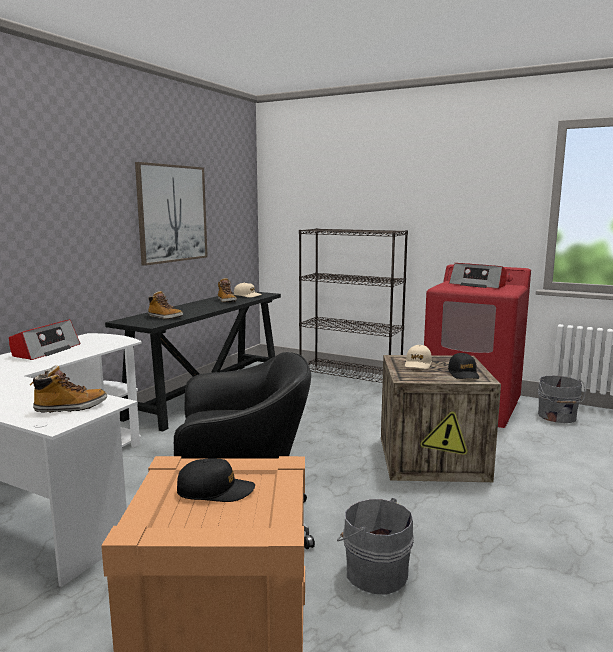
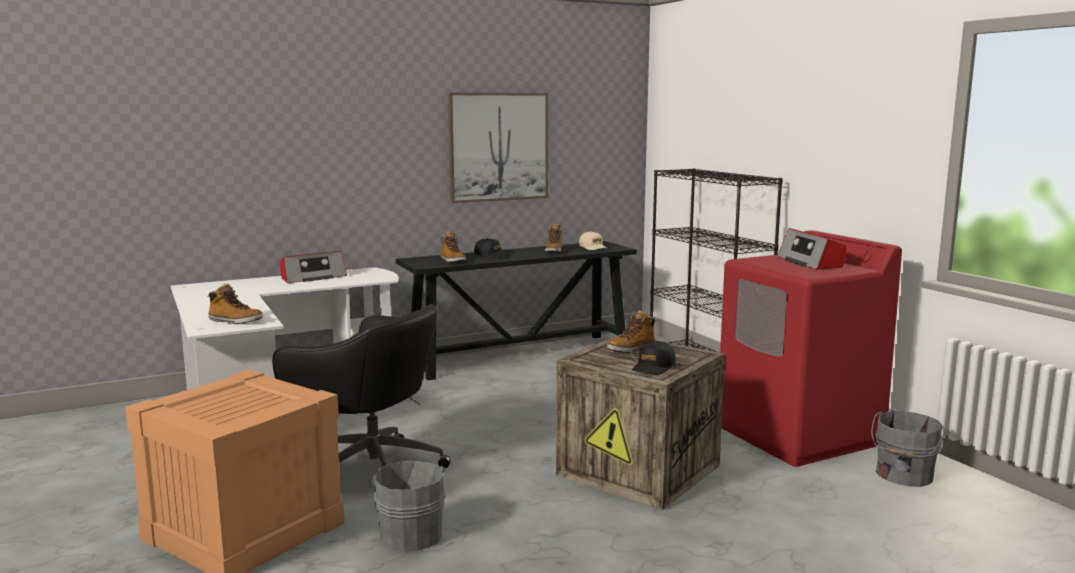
camera: 35 degrees right, 0 degrees up
black cap [177,459,255,502] -> black cap moved to [474,238,509,258]
beige cap [405,345,432,369] -> boot [607,310,655,353]

